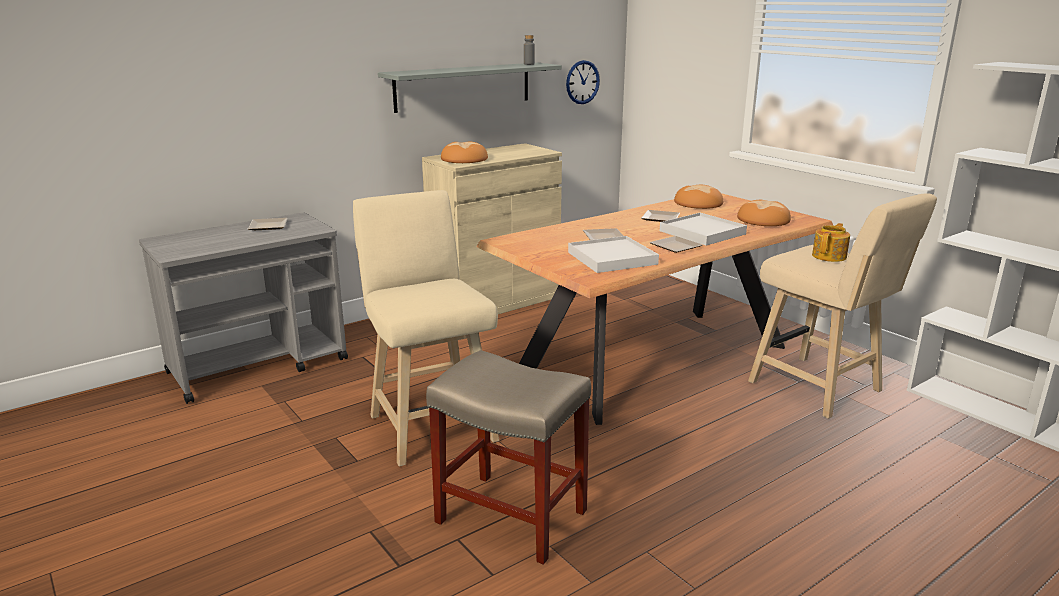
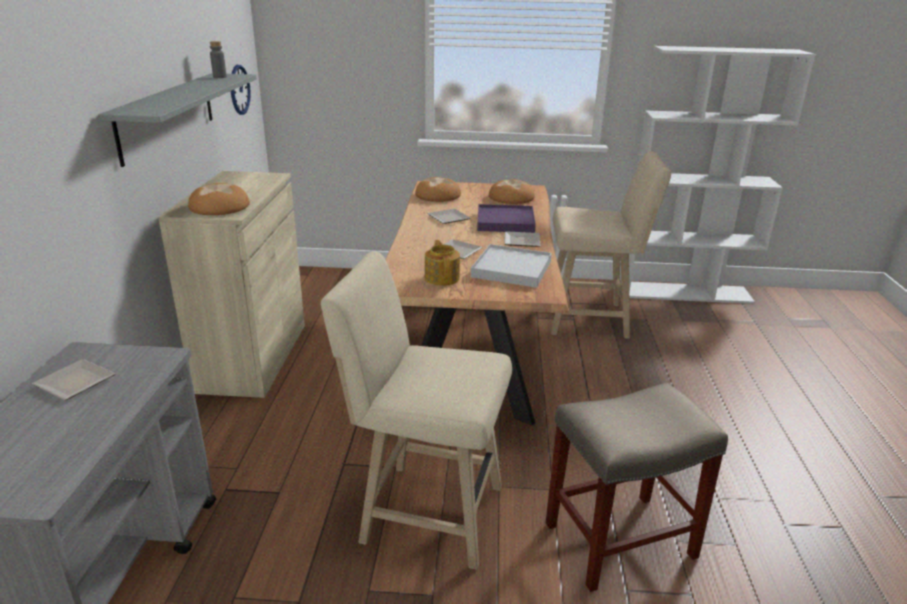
camera: 50 degrees left, 5 degrees up
white tray [660,213,747,245] -> purple tray [477,204,536,233]
teapot [812,223,850,262] -> teapot moved to [425,240,460,286]

